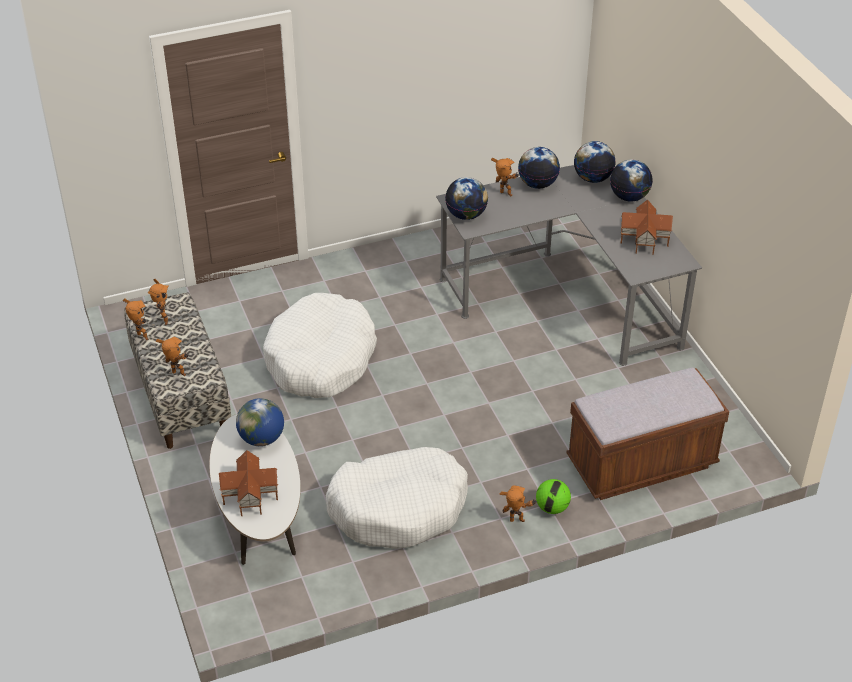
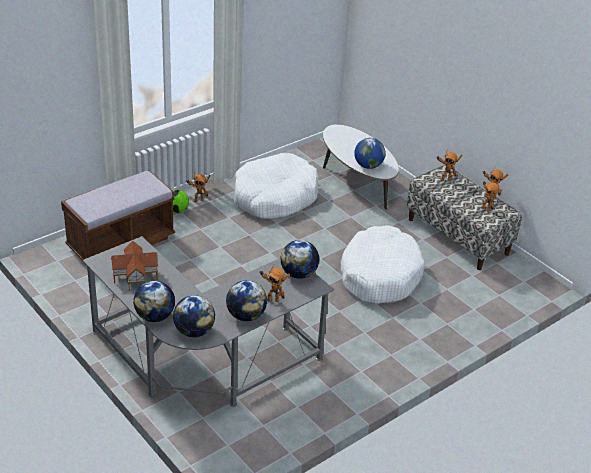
camera: 160 degrees right, 5 degrees down
toy house [219,450,278,516] -> none

